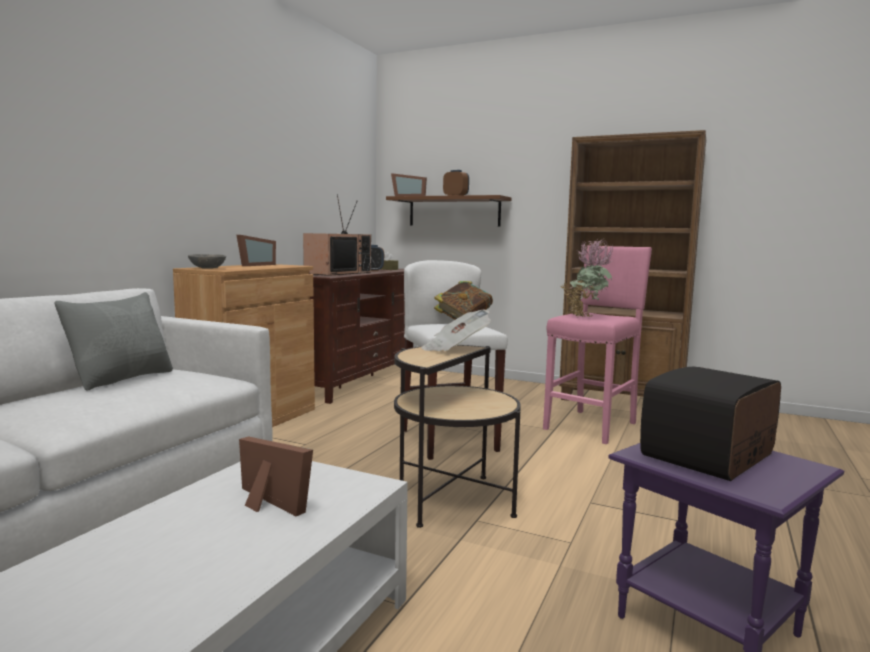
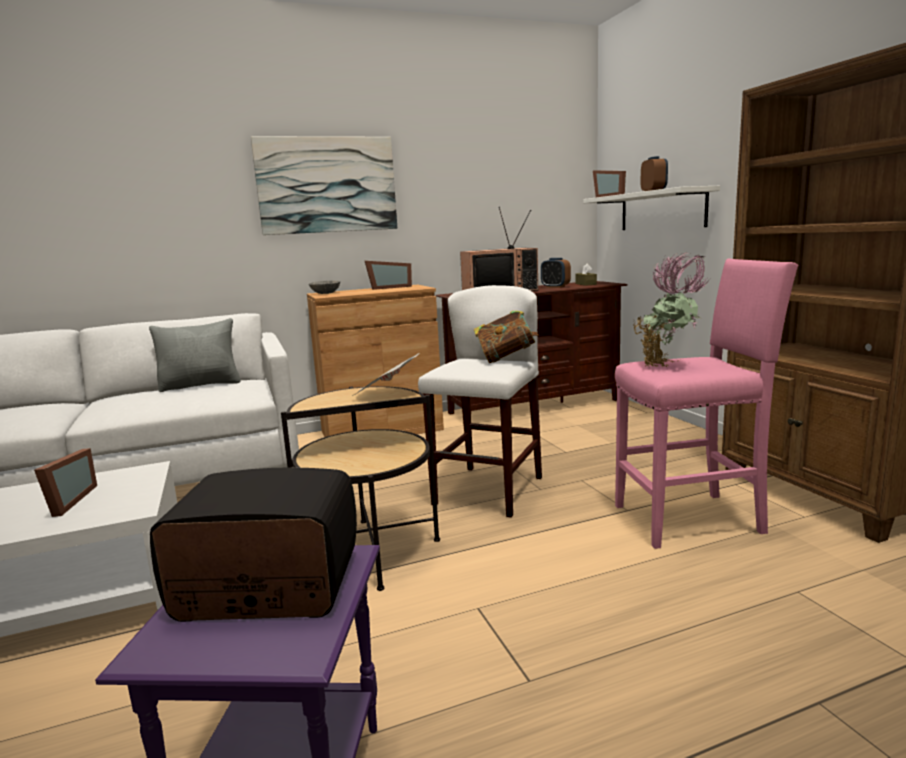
camera: 45 degrees right, 5 degrees up
brown shelf [386,195,512,227] -> white shelf [583,186,720,230]
none -> picture [251,136,397,235]

